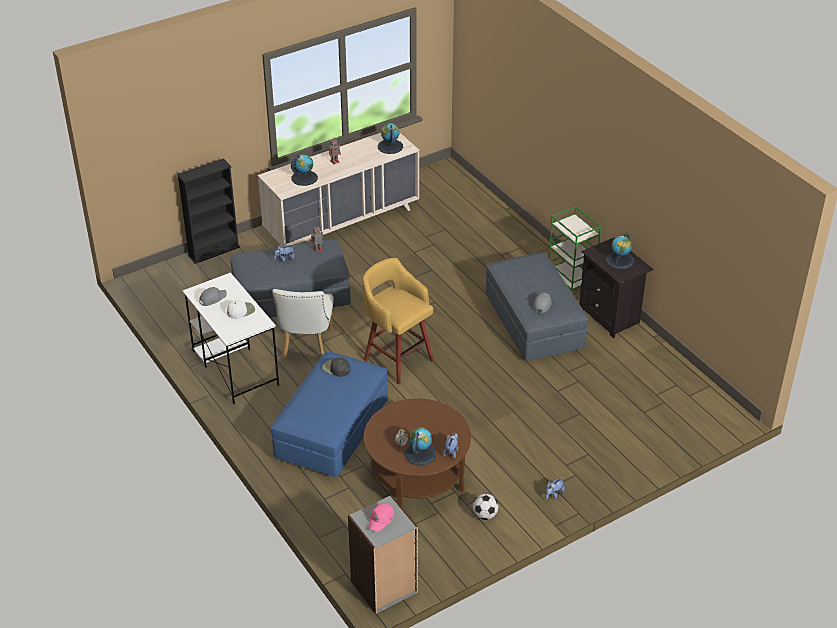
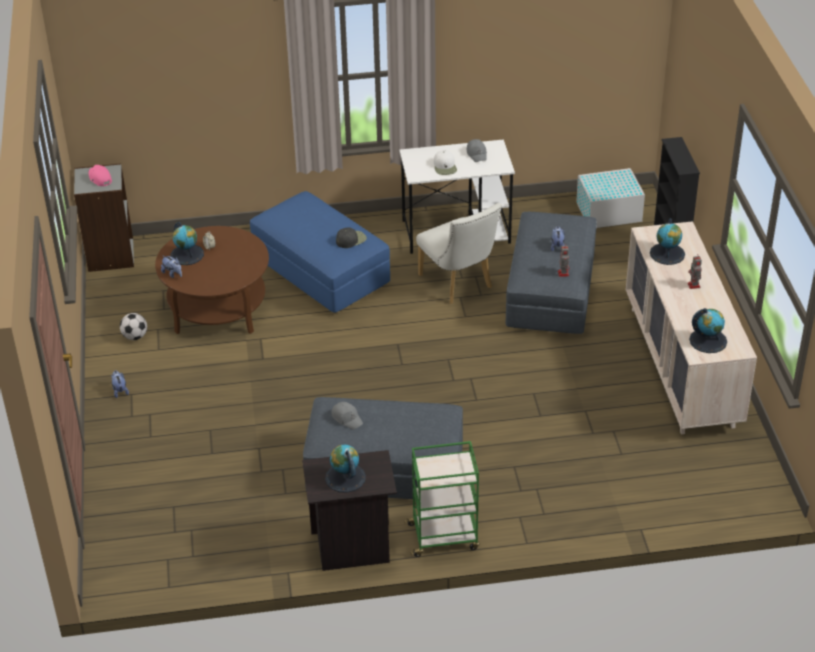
camera: 115 degrees right, 0 degrees up
white chair [272,289,334,358] -> white chair turned 150 degrees counterclockwise [416,203,502,304]
yellow stool [363,258,434,385] -> none
none -> white storage box [576,168,645,228]

